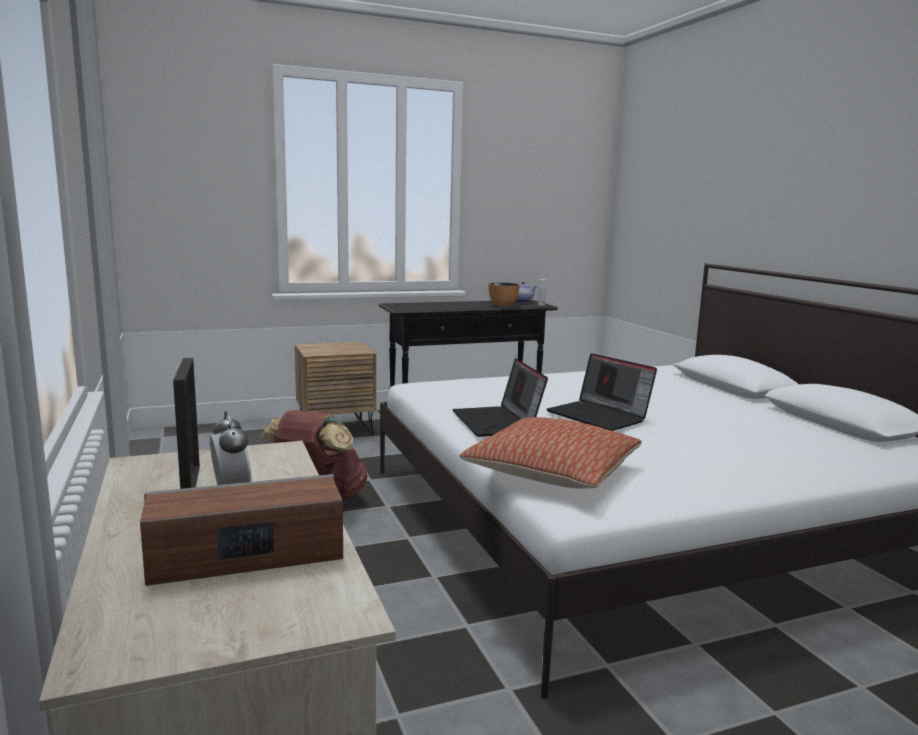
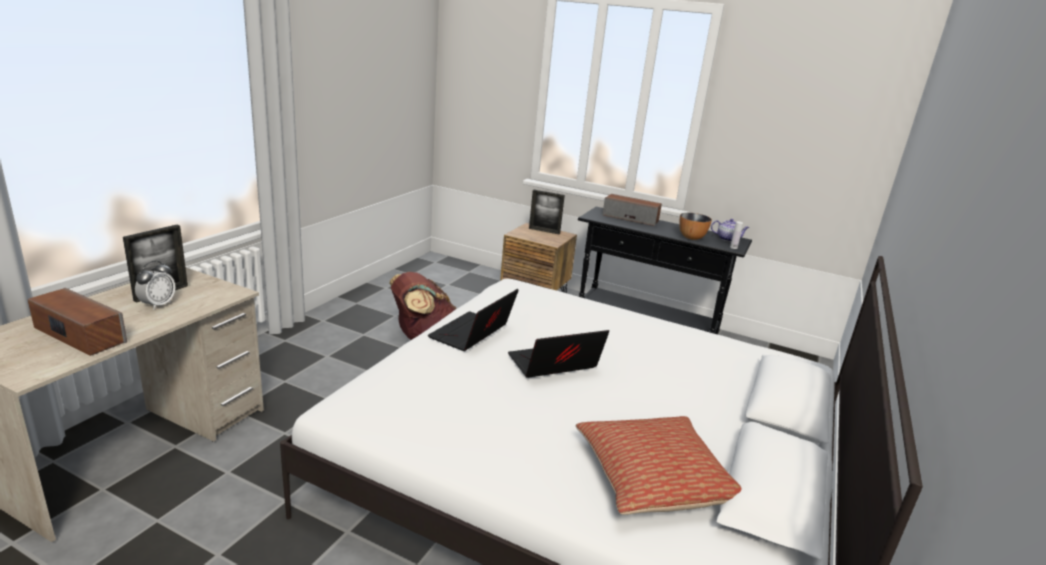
camera: 45 degrees right, 10 degrees up
pillow [460,417,642,489] -> pillow moved to [576,416,742,515]
laptop [547,353,657,431] -> laptop turned 60 degrees clockwise [508,330,609,378]
none -> picture frame [529,190,565,234]
none -> speaker [603,194,662,226]

